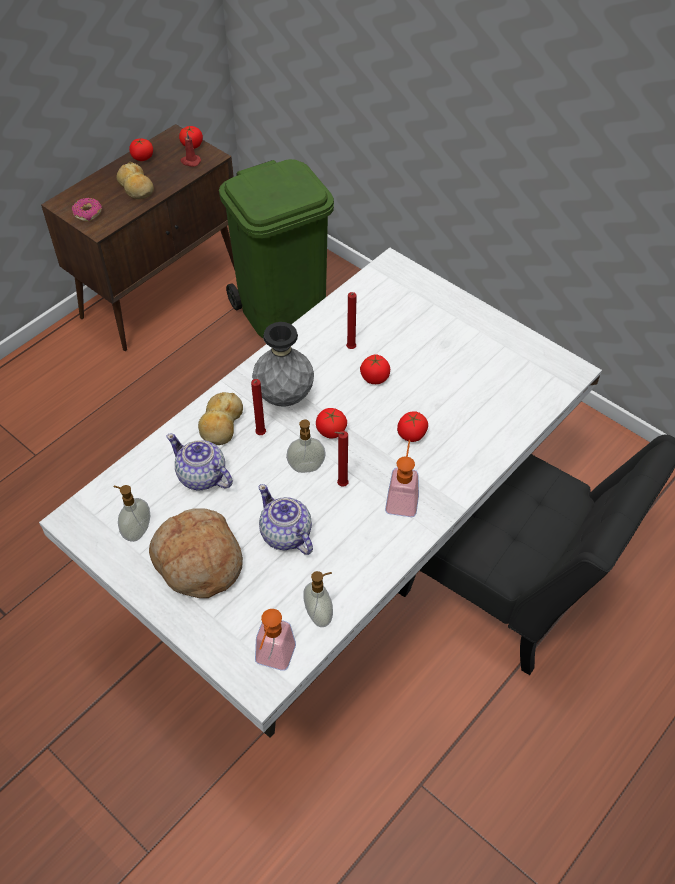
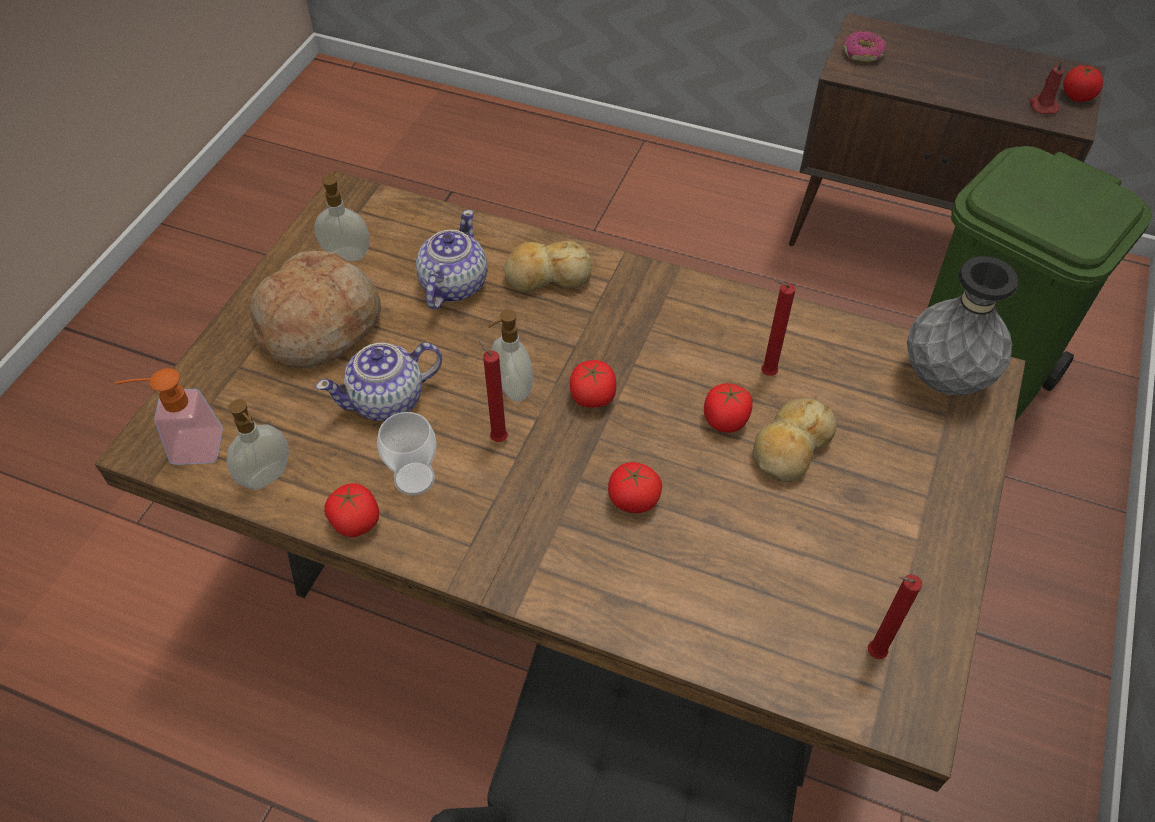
camera: 70 degrees right, 0 degrees up
white dining table [39,247,602,738] -> brown dining table [95,172,1025,792]
bread [116,162,154,199] -> bread moved to [753,398,836,482]
tomato [129,138,153,161] -> tomato moved to [324,483,379,537]
red candle [251,379,266,435] -> red candle moved to [868,575,922,659]
grey vase [252,322,314,407] -> grey vase moved to [907,256,1018,395]
teapot [258,484,313,555] -> teapot turned 150 degrees counterclockwise [316,342,442,421]
soap dispenser [385,440,419,517] -> none
none -> cup [377,412,437,496]

